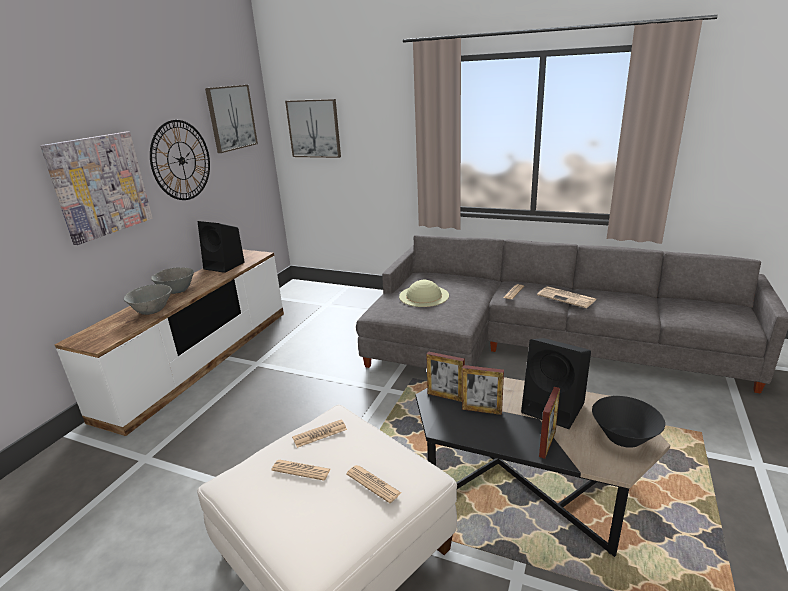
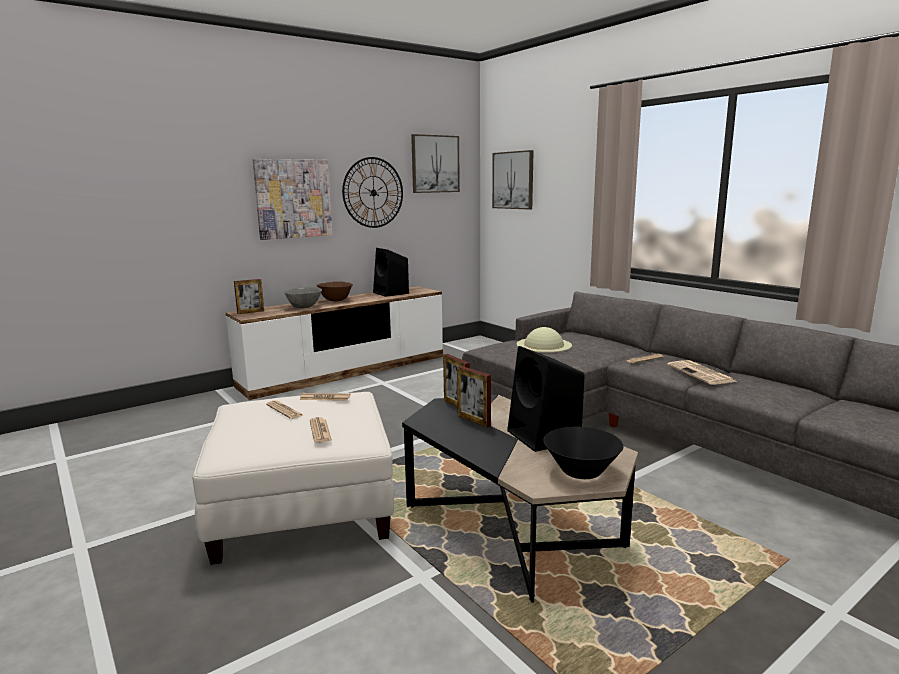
camera: 30 degrees right, 10 degrees down
grey bowl [151,267,194,294] -> brown bowl [317,281,353,301]
picture frame [539,387,560,459] -> picture frame moved to [234,279,264,314]

